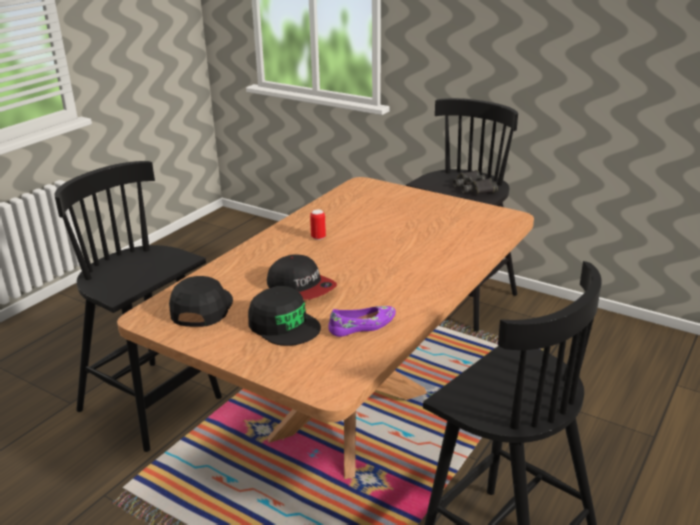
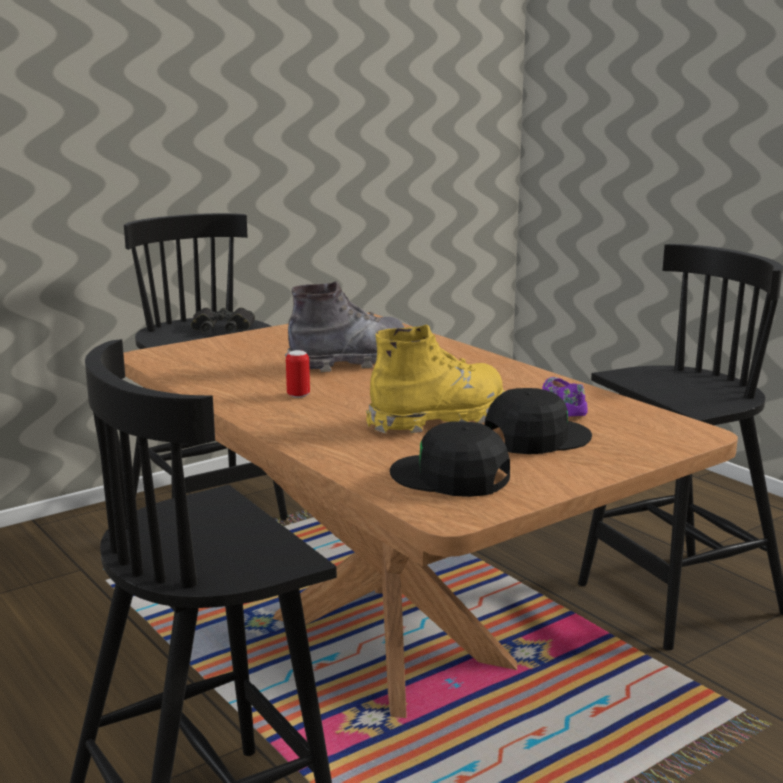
camera: 70 degrees left, 10 degrees down
cap [267,254,337,300] -> yellow boot [366,325,505,434]
none -> grey boot [285,281,405,372]

